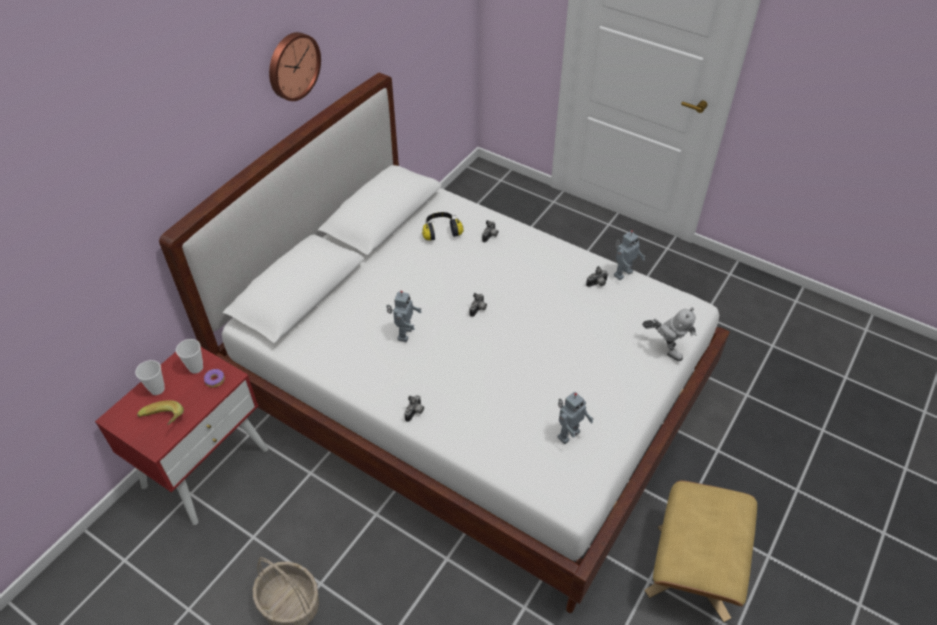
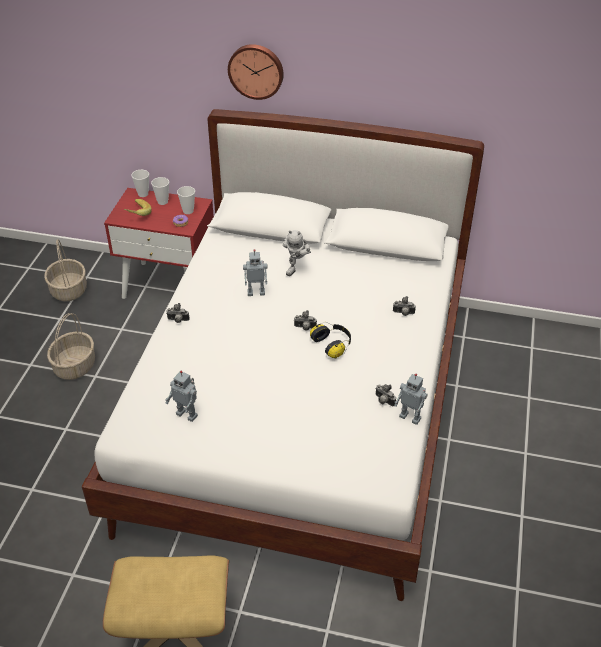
camera: 70 degrees right, 5 degrees down
wall clock [269,32,321,101] -> wall clock moved to [228,44,284,100]
headphones [422,212,464,241] -> headphones moved to [310,322,351,358]
toy robot [642,307,697,361] -> toy robot moved to [283,230,311,276]
none -> basket [44,239,87,301]
none -> cup [131,170,149,197]

